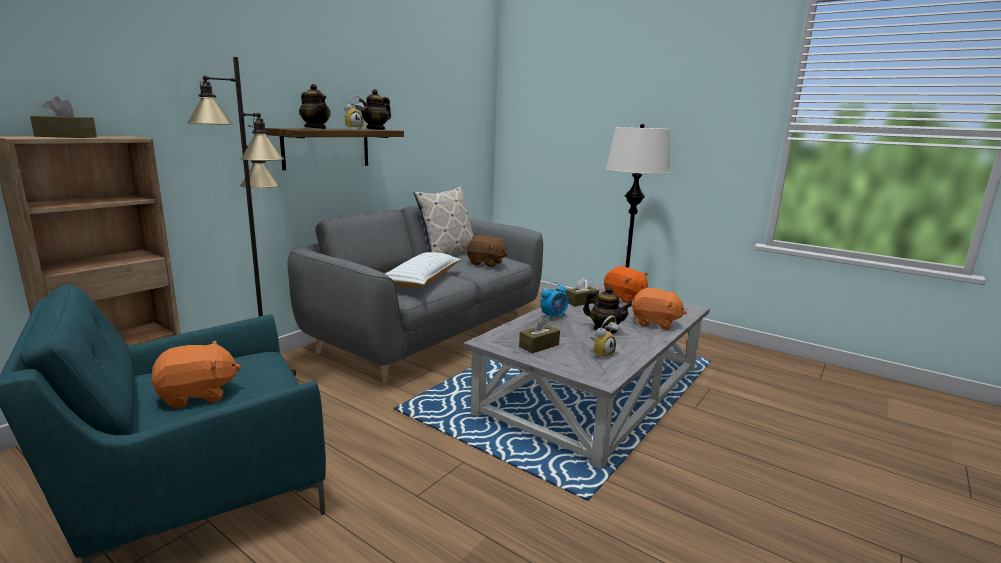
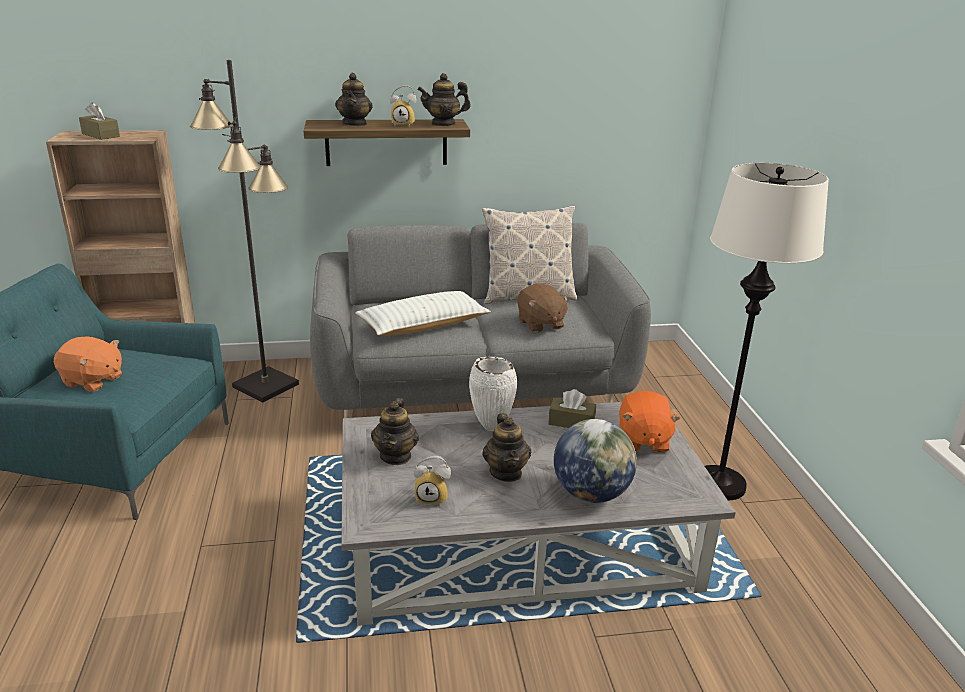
camera: 45 degrees right, 10 degrees up
brown tissue box [519,317,560,353] -> teapot [371,398,419,465]
alarm clock [540,282,568,319] -> white vase [469,357,517,431]
orange plush toy [632,288,687,330] -> globe [554,419,637,503]

